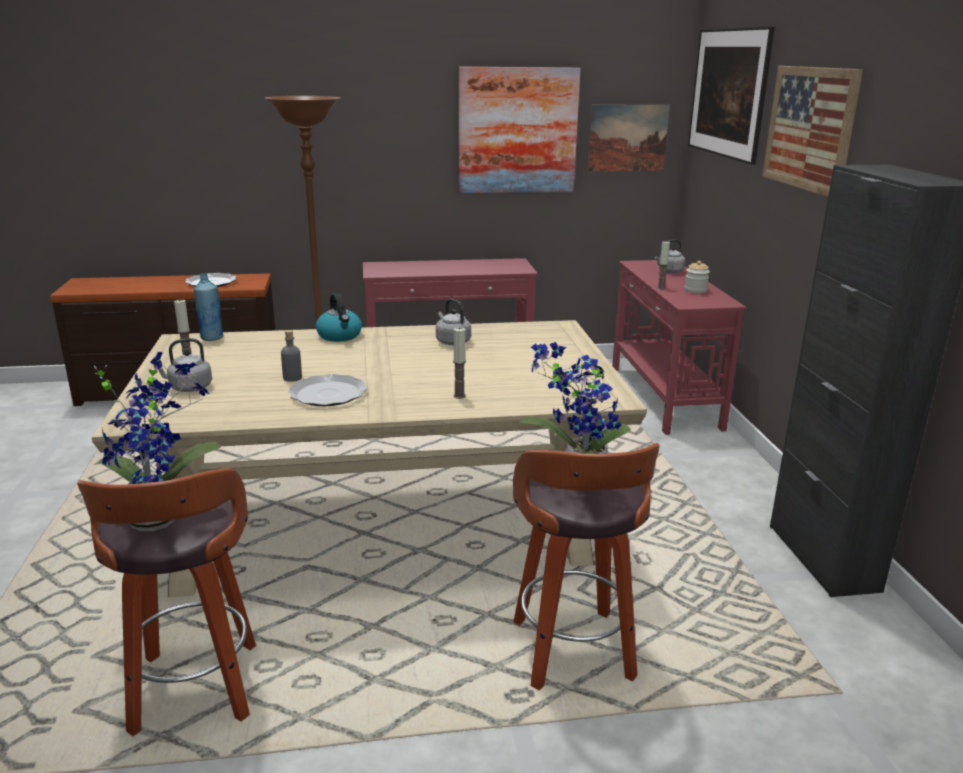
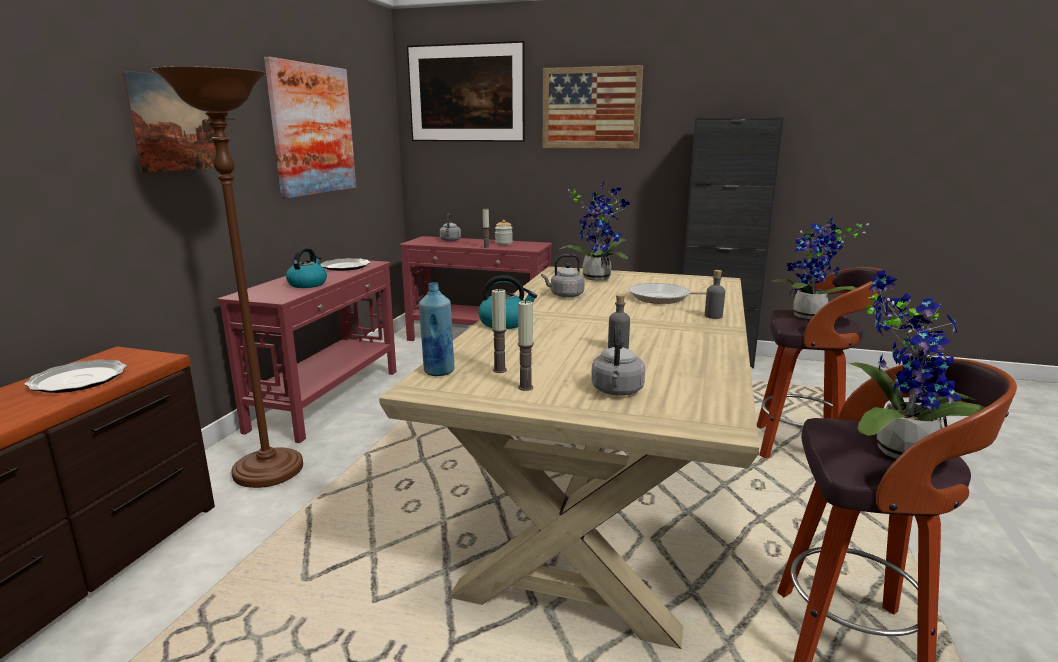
camera: 65 degrees left, 5 degrees down
plate [288,374,368,406] -> plate moved to [320,258,371,271]
candle [453,327,466,399] -> candle moved to [492,288,507,373]
picture [588,105,670,171] -> picture moved to [121,71,216,173]
none -> kettle [286,248,327,288]
none -> potted plant [557,181,630,281]
none -> frying pan [629,283,707,304]
none -> grey bottle [705,270,725,319]

